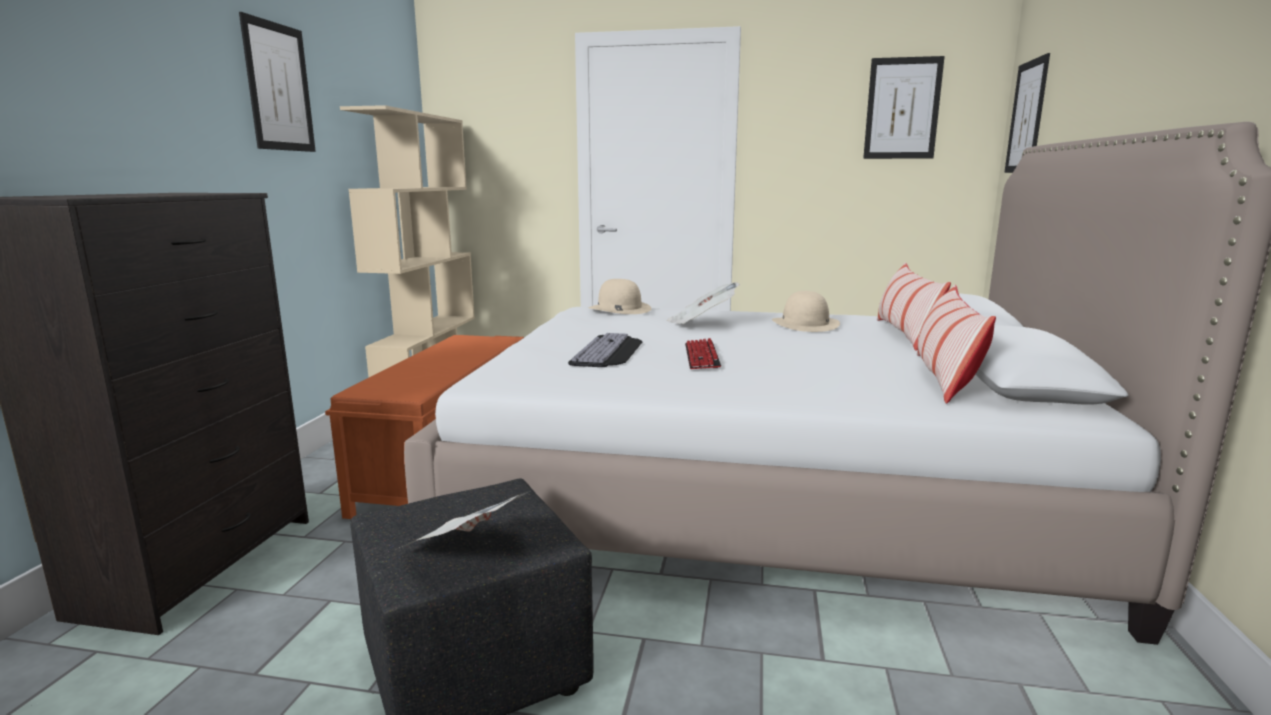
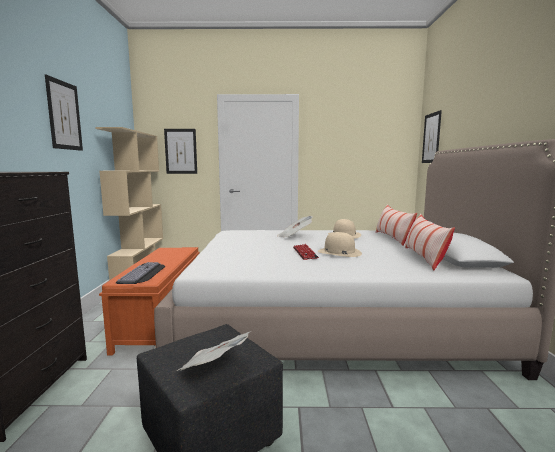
camera: 10 degrees left, 5 degrees down
keyboard [568,333,643,367] -> keyboard moved to [116,262,165,284]
beige hat [589,279,651,314] -> beige hat moved to [318,232,362,257]
picture [863,56,945,159] -> picture moved to [164,129,197,174]

